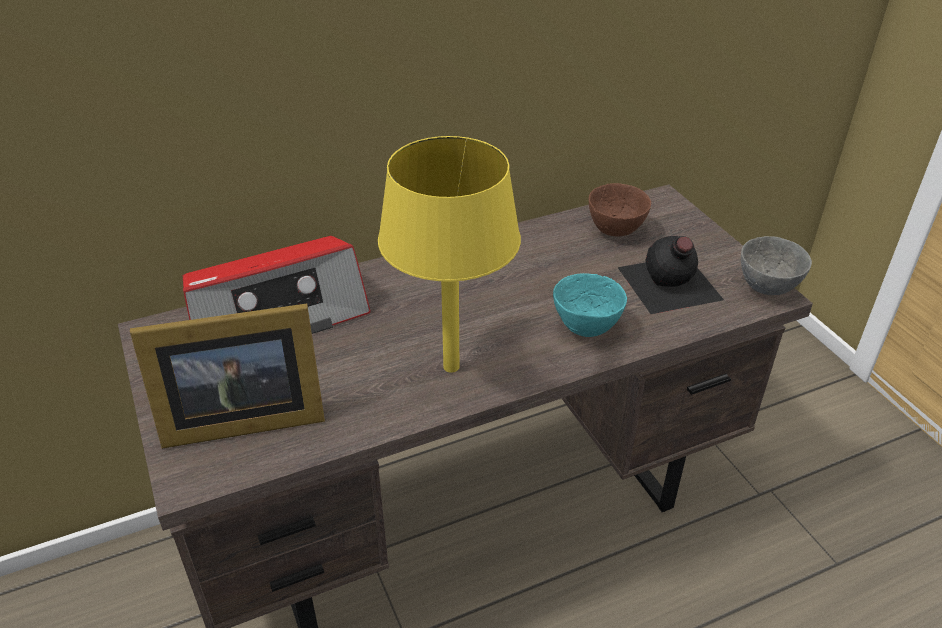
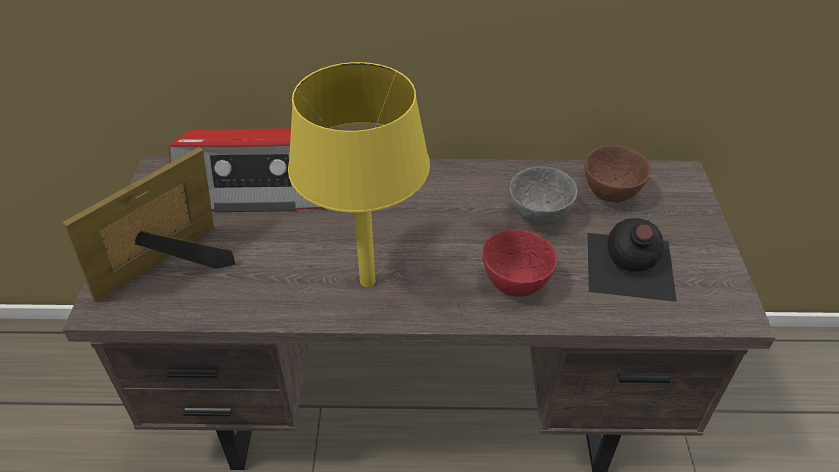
camera: 25 degrees right, 5 degrees up
picture frame [130,303,325,449] -> picture frame turned 120 degrees clockwise [63,147,236,302]
turquoise bowl [553,273,627,337] -> red bowl [482,229,557,297]
grey bowl [741,236,812,295] -> grey bowl moved to [510,167,578,226]

